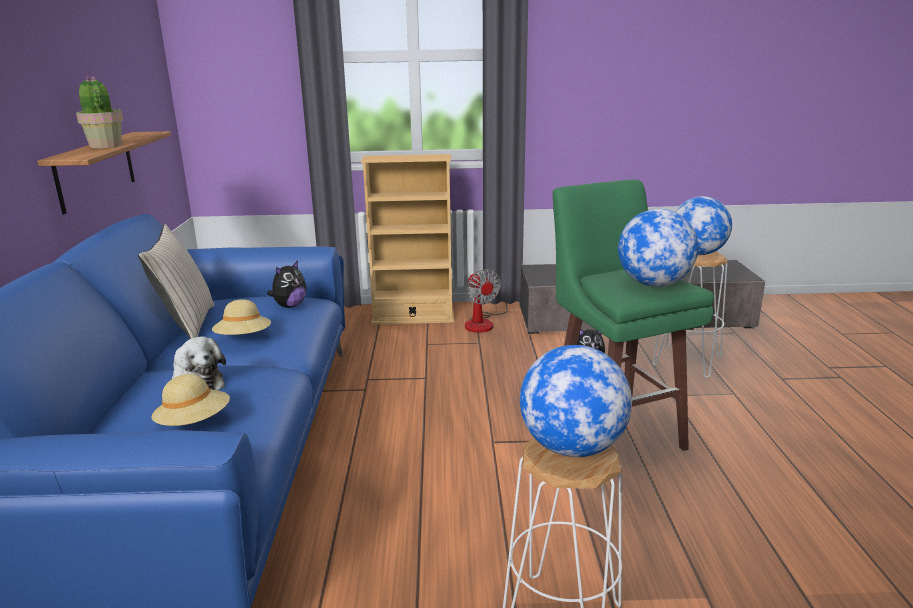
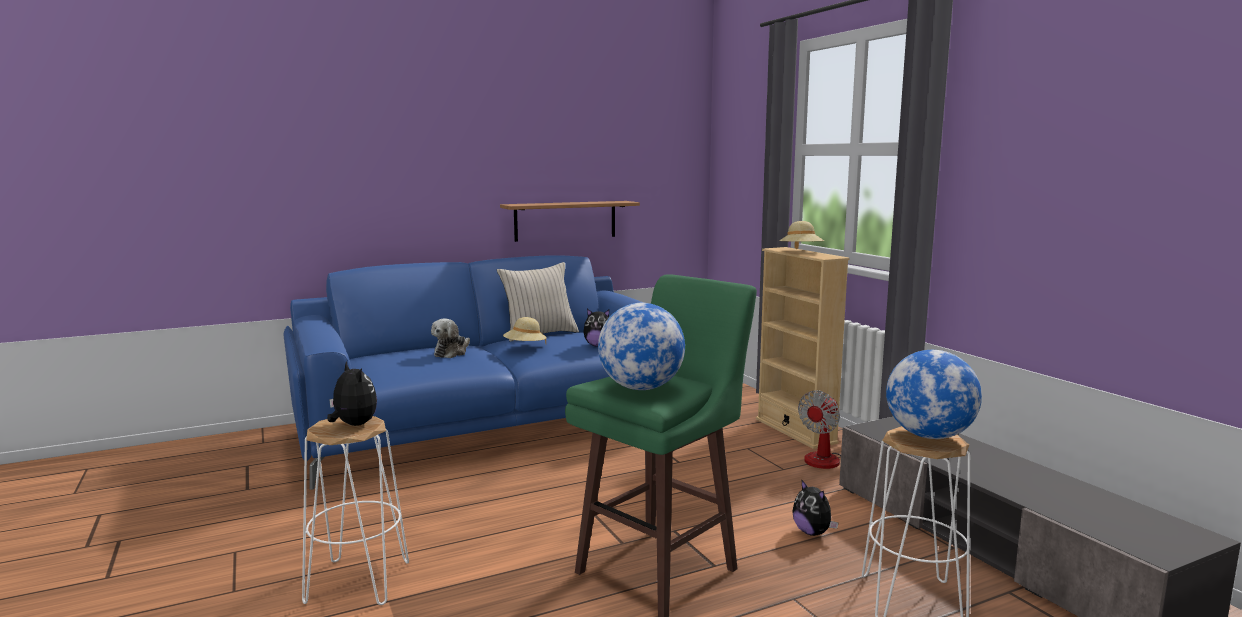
camera: 65 degrees right, 10 degrees down
potted plant [76,76,123,148] -> none
beige hat [151,374,230,426] -> beige hat moved to [779,221,824,249]
globe [520,345,632,457] -> plush toy [327,361,377,426]

